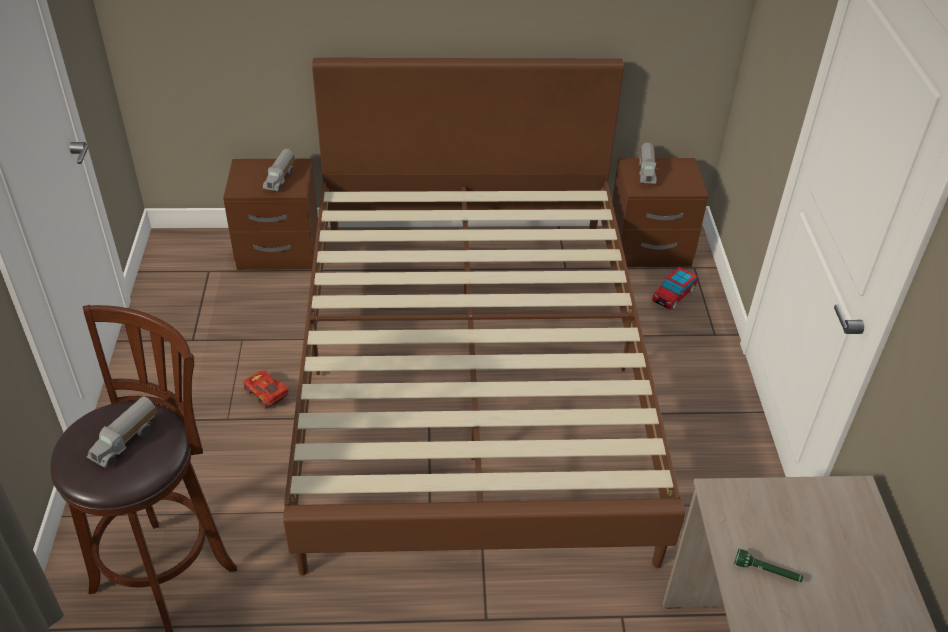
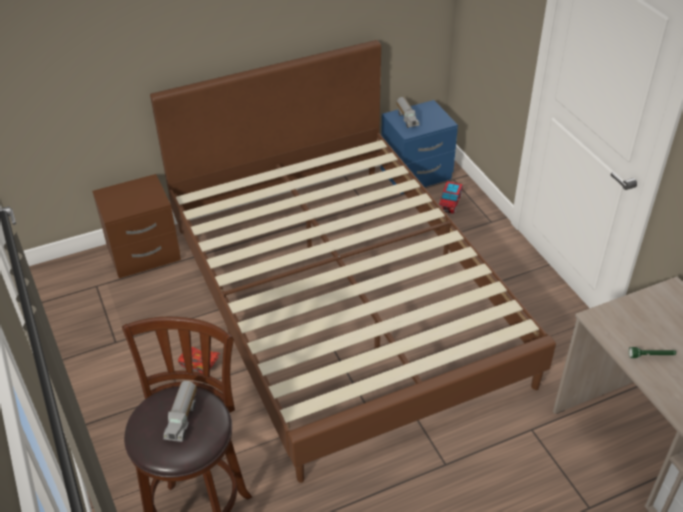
camera: 20 degrees left, 0 degrees up
toy truck [262,149,295,192] -> none
brown nightstand [612,158,708,267] -> blue nightstand [381,100,458,194]

